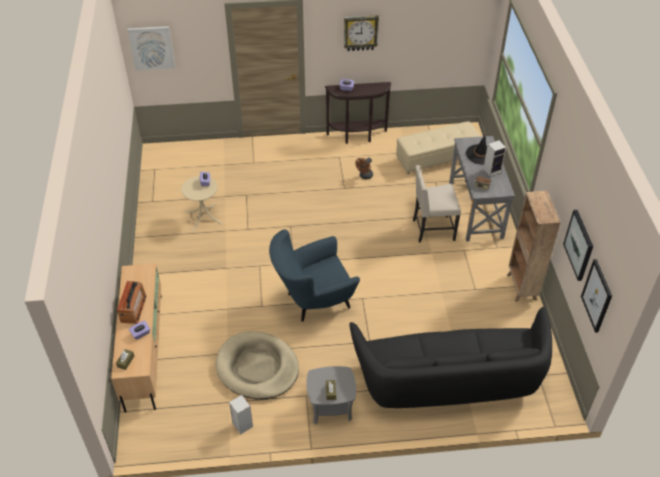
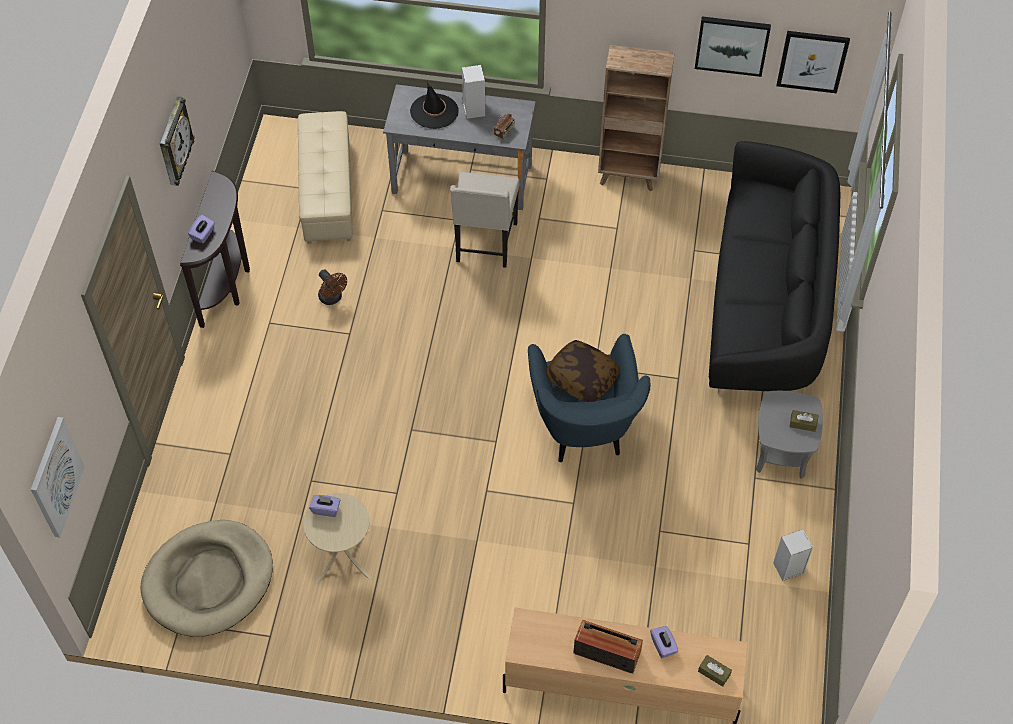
camera: 75 degrees left, 10 degrees up
beige dog bed [216,331,299,400] -> beige dog bed moved to [140,520,273,637]
none -> pillow [546,340,620,402]

